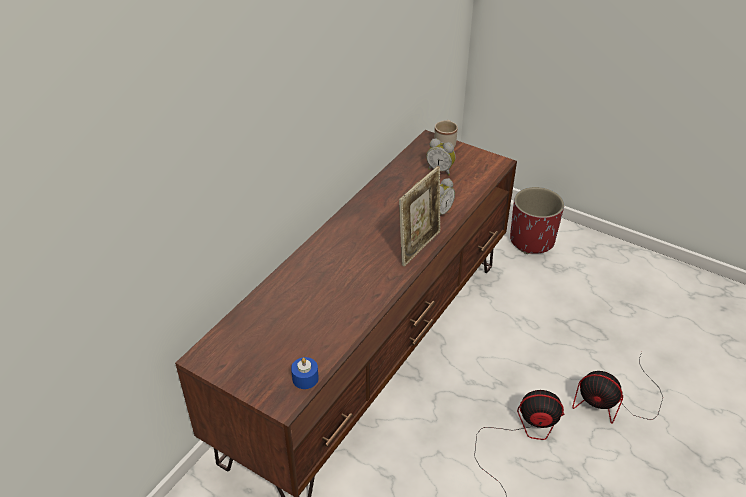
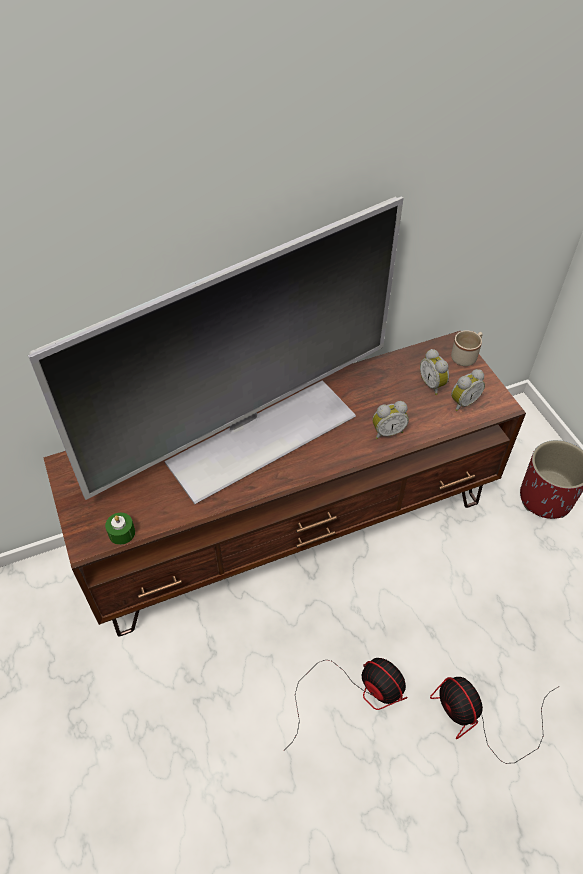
camera: 35 degrees right, 10 degrees up
blue candle [291,357,319,389] -> green candle [105,513,135,545]
picture frame [399,166,440,267] -> none
none -> television [28,196,404,504]
none -> alarm clock [451,369,485,411]

